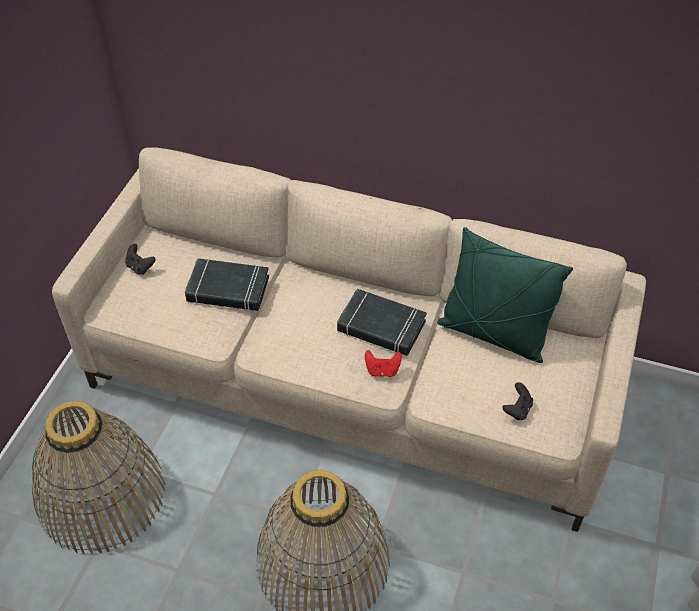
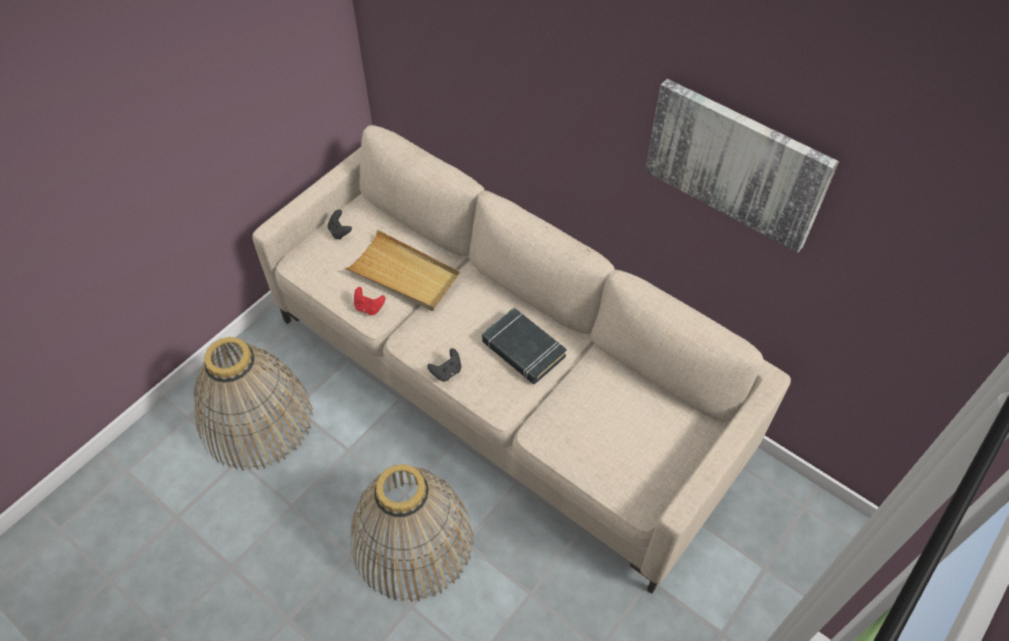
camera: 20 degrees right, 5 degrees up
black book [185,258,269,311] -> beige tray [344,230,461,311]
red game controller [365,350,402,377] -> red game controller moved to [354,287,385,315]
green pillow [437,227,573,363] -> none
black game controller [502,382,533,420] -> black game controller moved to [427,348,461,382]
none -> picture [645,79,839,253]

